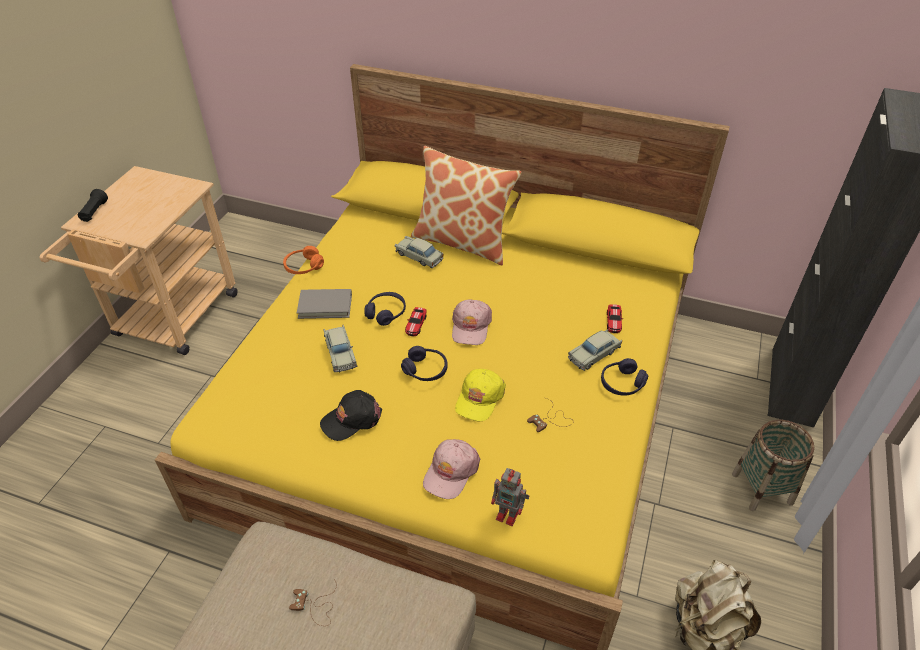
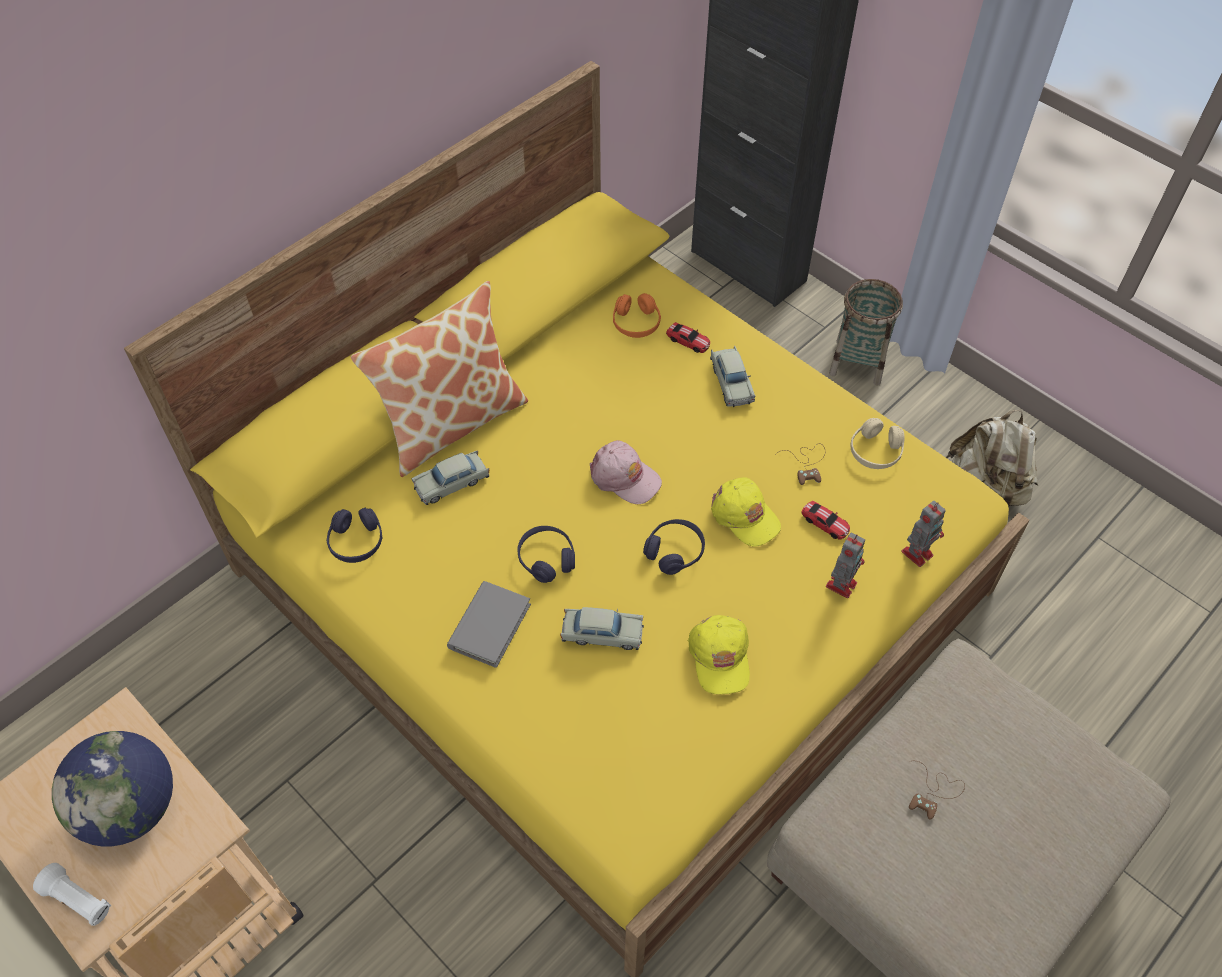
camera: 65 degrees left, 10 degrees up
black flashlight [78,189,108,222] -> white flashlight [33,863,111,926]
orange headphones [283,246,324,274] -> orange headphones moved to [613,293,661,338]
black cap [320,390,382,441] -> yellow cap [688,615,750,694]
toy car [405,307,427,336] -> toy car moved to [801,501,850,540]
pink cap [423,439,480,499] -> toy robot [826,533,865,598]
purple headphones [601,358,648,396] -> purple headphones moved to [326,508,382,563]
none -> globe [52,731,173,846]
none -> beige headphones [850,418,905,469]

